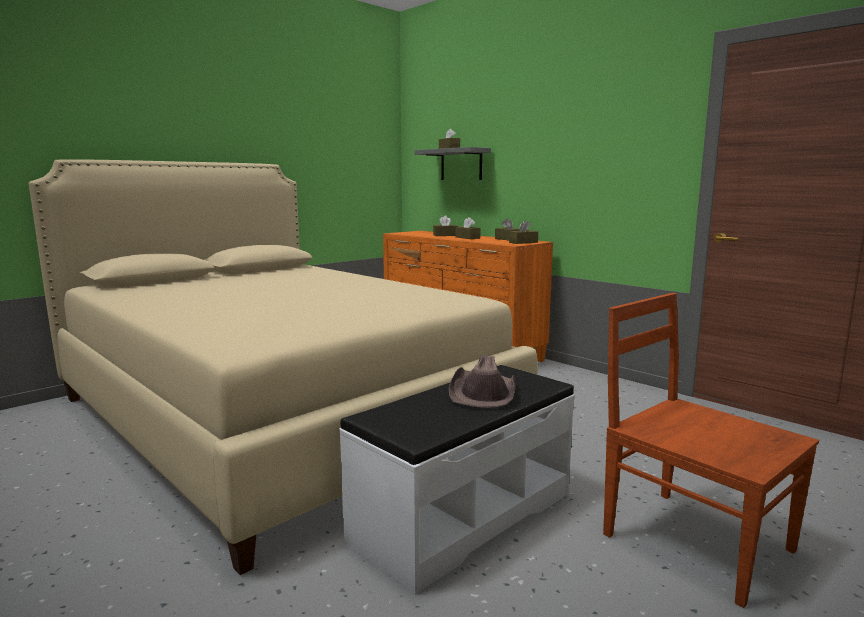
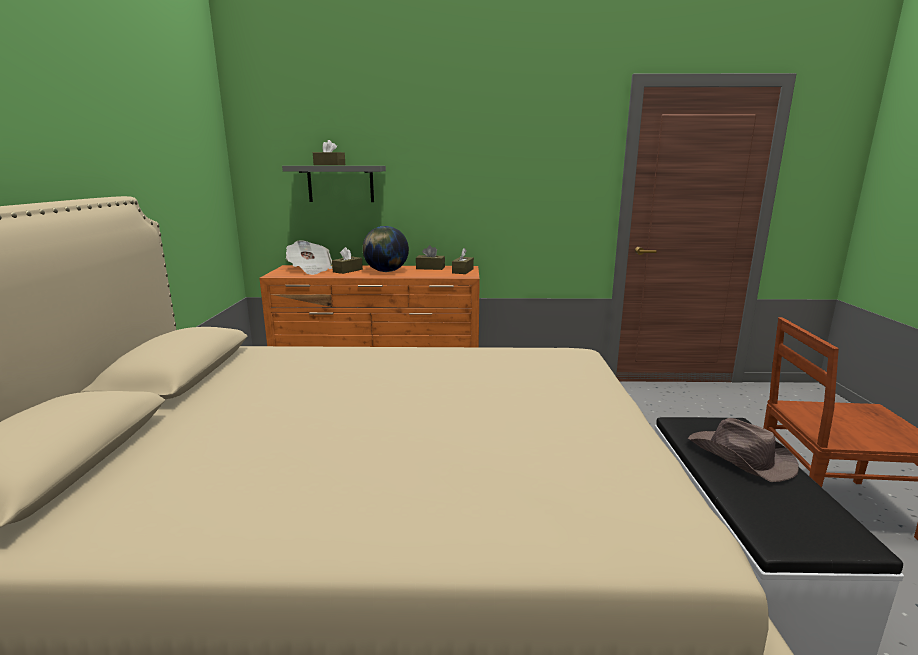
camera: 45 degrees left, 5 degrees up
brown tissue box [455,217,480,239] -> globe [362,226,409,272]
none -> newspaper [286,240,332,275]

